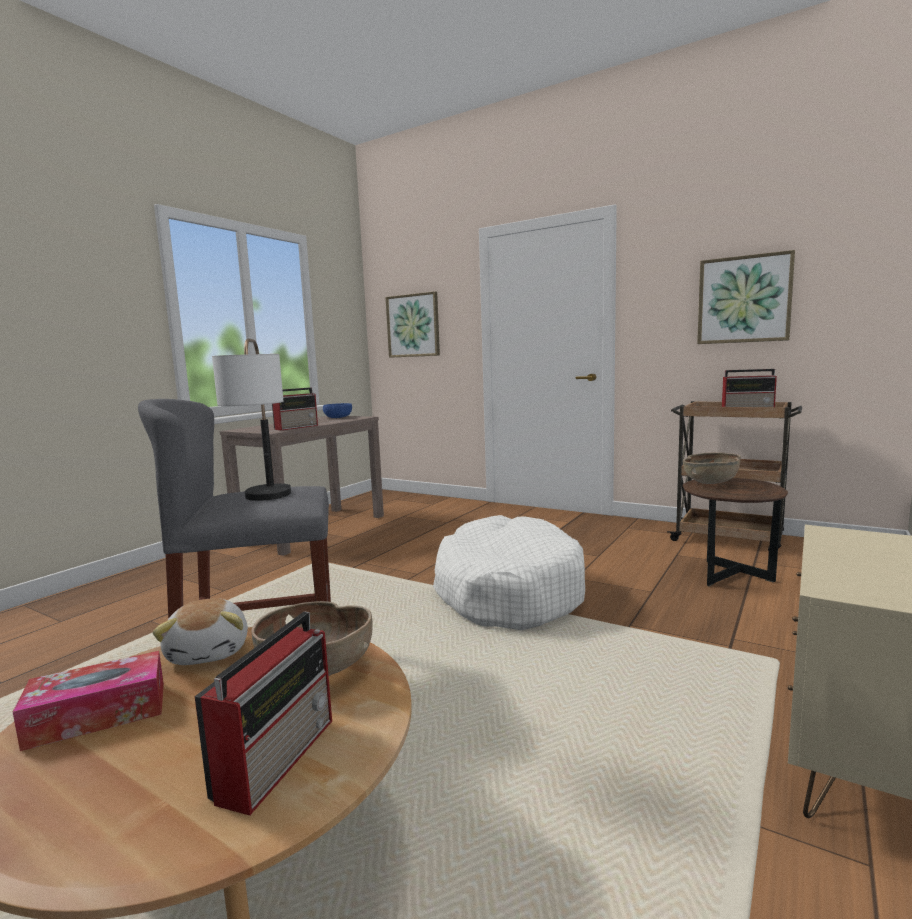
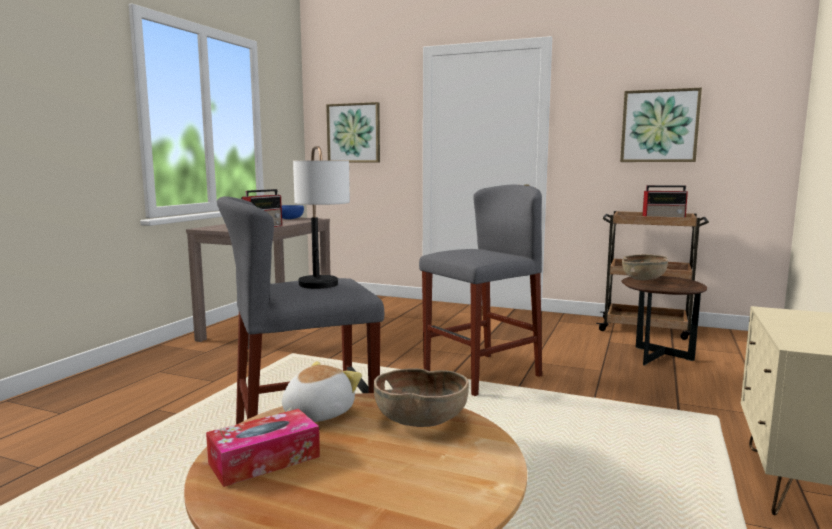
camera: 10 degrees left, 0 degrees up
plush toy [153,598,248,665] -> plush toy turned 120 degrees counterclockwise [282,361,362,422]
radio [195,612,332,816] -> none
white dog bed [433,515,585,630] -> grey stool [419,185,542,396]

